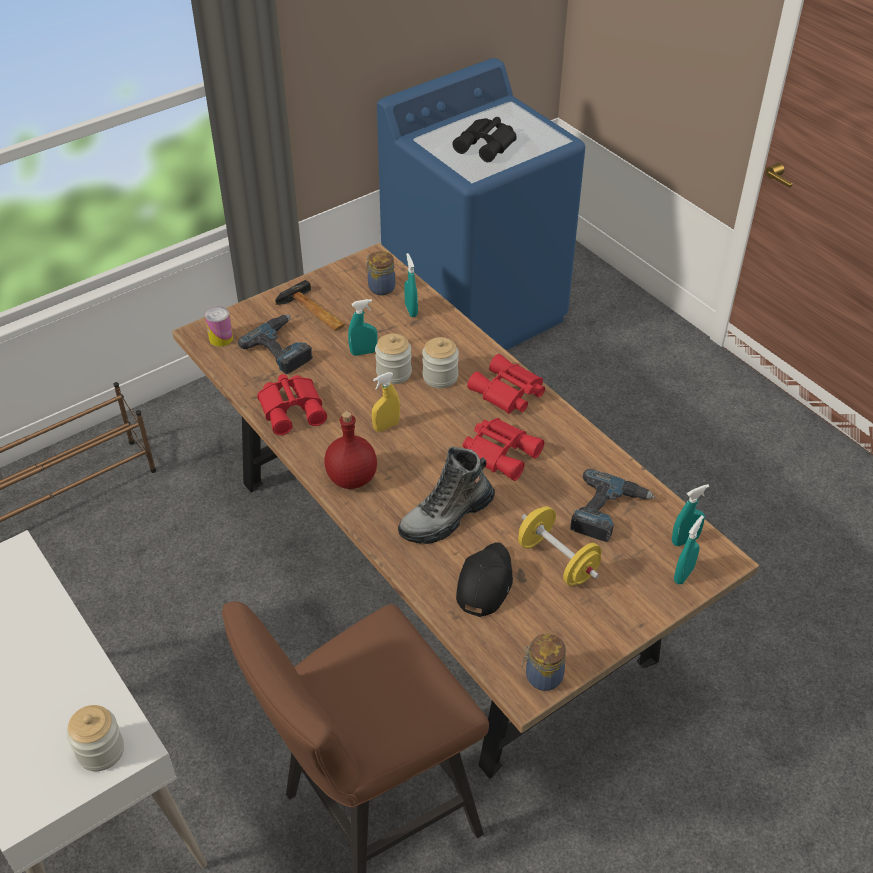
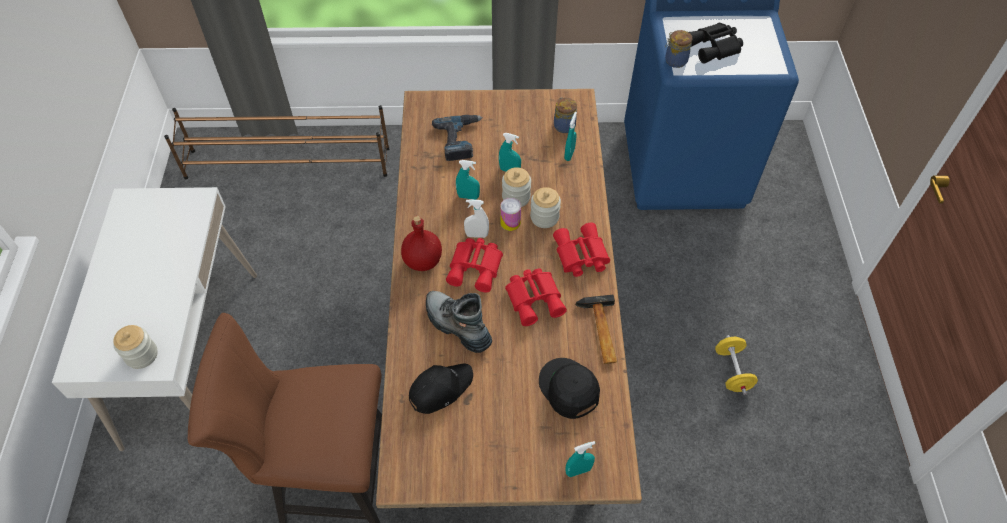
camera: 35 degrees right, 10 degrees up
can [205,306,233,347] -> can moved to [501,198,521,231]
red binoculars [257,374,327,435] -> red binoculars moved to [446,238,503,292]
hammer [275,280,345,331] -> hammer moved to [576,294,617,364]
yellow spray bottle [372,372,400,432] -> white spray bottle [464,199,489,238]
boot [398,447,495,544] -> boot turned 45 degrees clockwise [426,291,492,353]
yellow dumbbell [518,506,602,586] -> yellow dumbbell moved to [715,335,758,395]
jar [522,634,566,691] -> jar moved to [665,30,693,68]
power drill [570,469,655,542] -> black cap [539,358,600,419]
turquoise spray bottle [672,484,709,546] -> turquoise spray bottle moved to [456,160,480,200]

